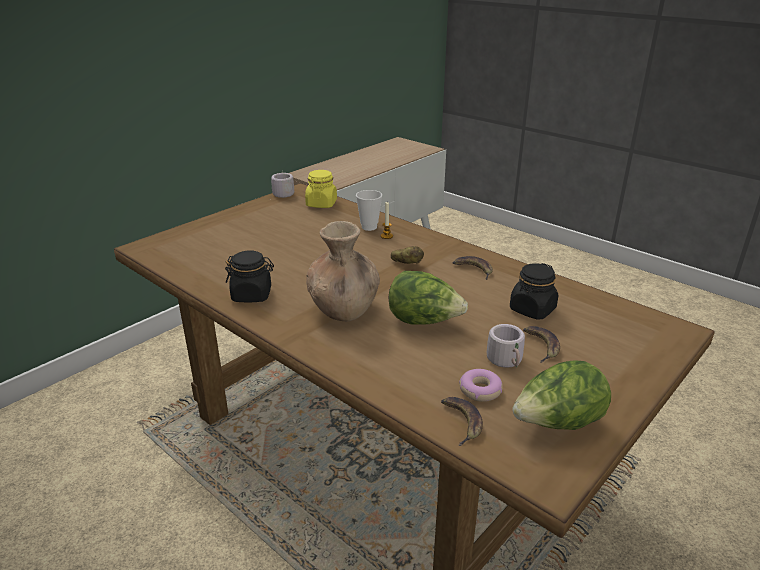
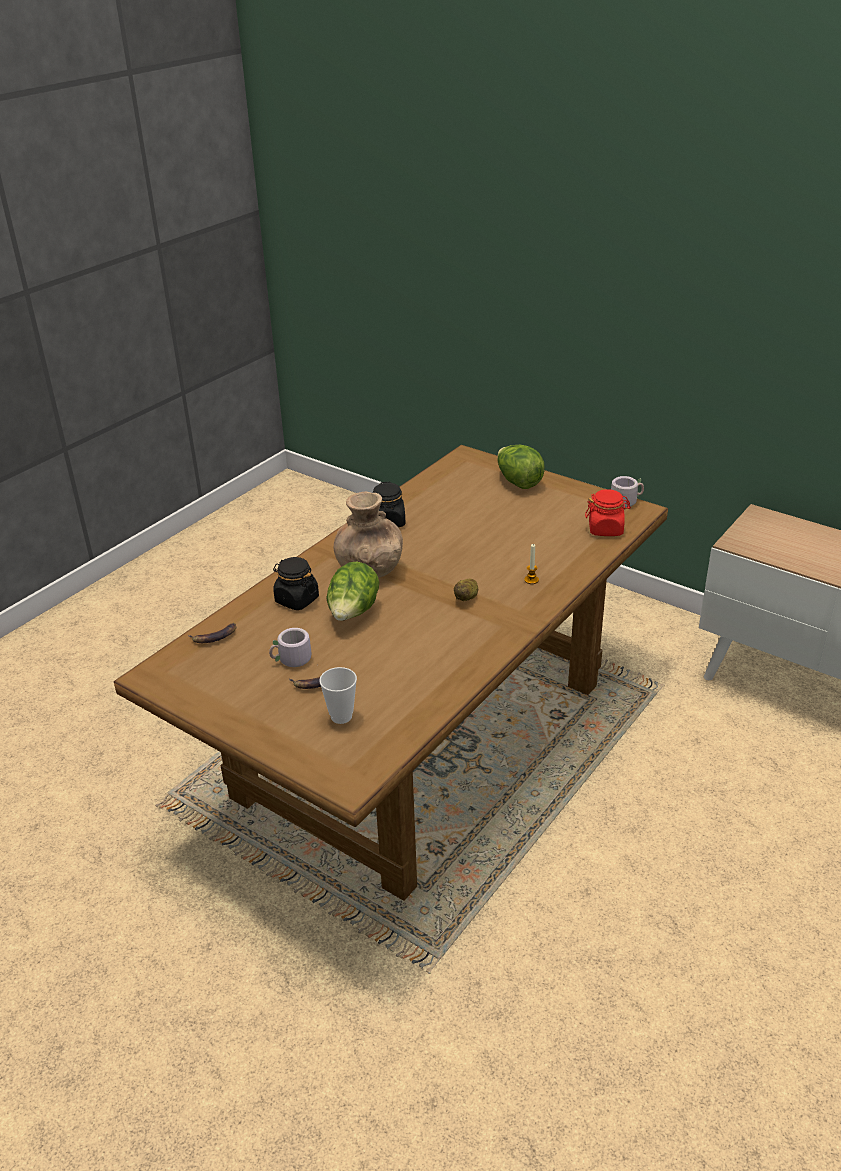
camera: 85 degrees right, 5 degrees up
yellow jar [305,170,337,208] -> red jar [585,489,631,536]
cup [356,190,382,231] -> cup moved to [319,667,357,724]
banana [453,256,493,280] -> none
donut [459,369,503,402] -> none
black jar [510,263,558,320] -> black jar moved to [273,557,319,610]
lettuce [512,360,611,430] -> lettuce moved to [497,445,545,489]

